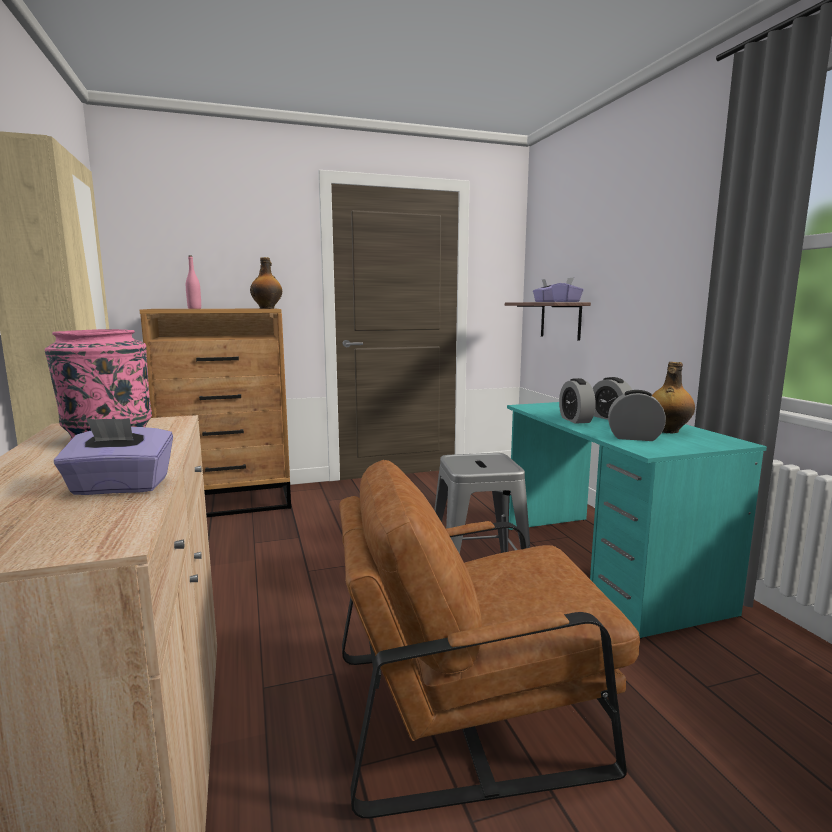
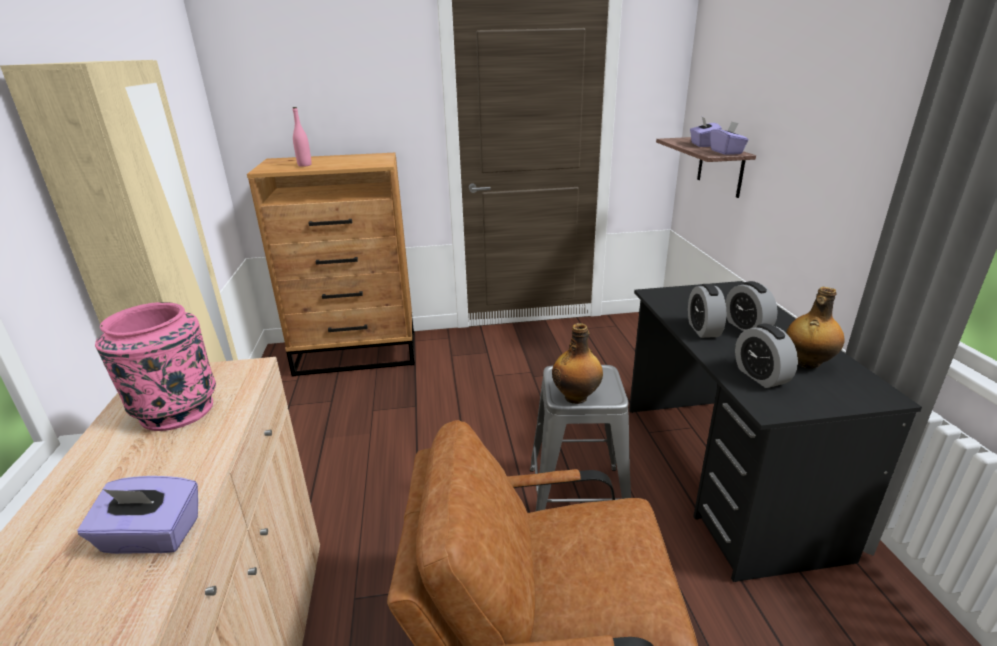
camera: 10 degrees right, 15 degrees up
bottle [250,257,282,309] -> bottle moved to [552,323,603,404]
turquoise desk [507,402,767,639] -> black desk [629,281,922,582]
alarm clock [608,390,666,441] -> alarm clock turned 135 degrees counterclockwise [735,323,798,388]

